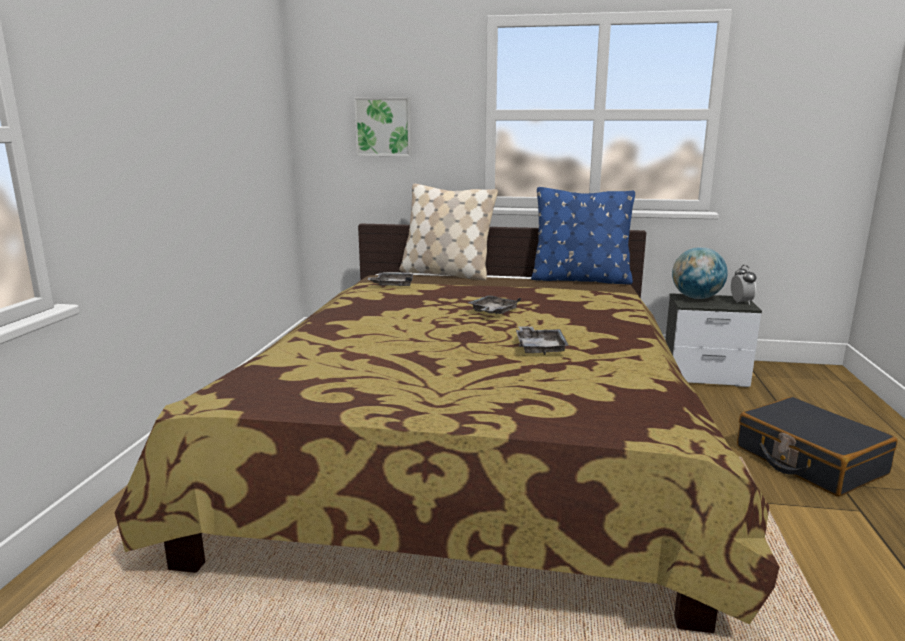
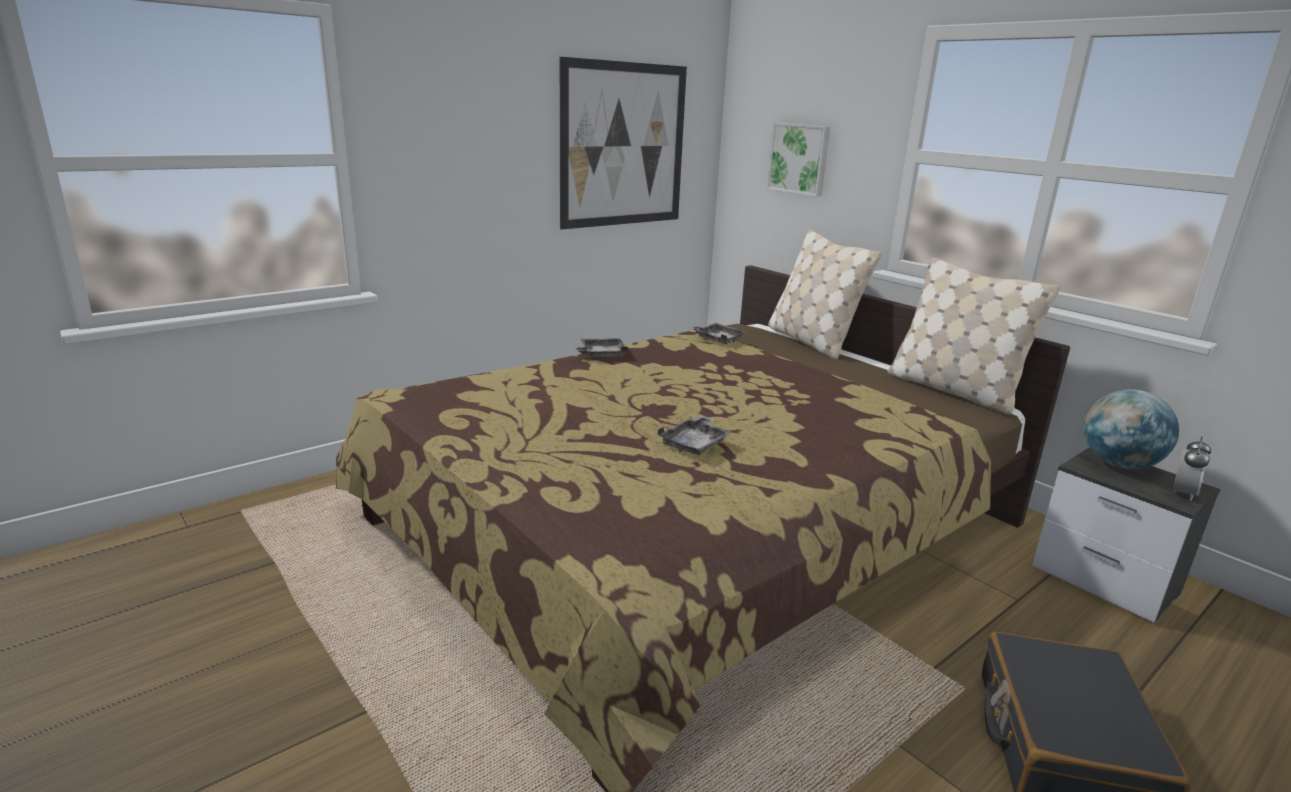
camera: 40 degrees right, 5 degrees up
grey tray [468,295,521,315] -> grey tray moved to [573,338,628,357]
blue pillow [531,187,635,284] -> beige pillow [888,258,1060,415]
none -> picture [560,57,687,229]

